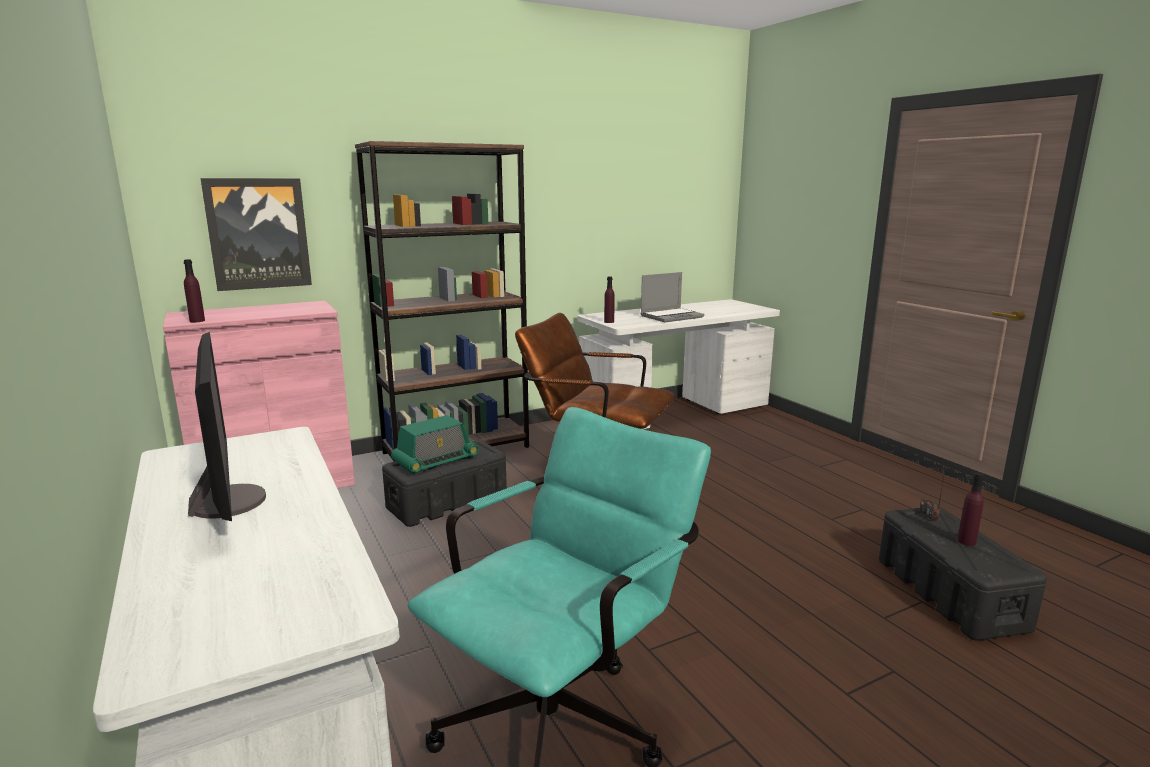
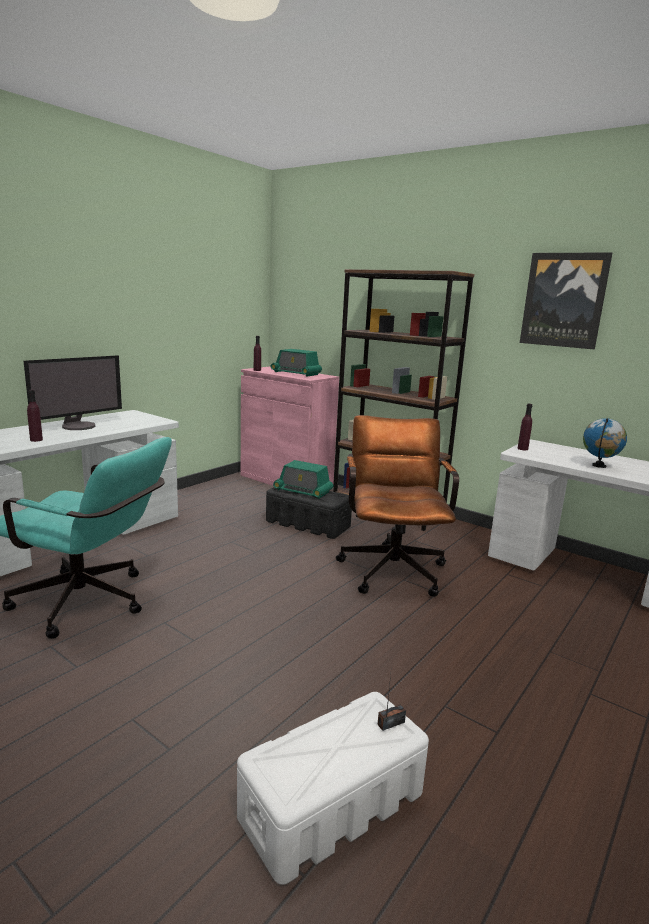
camera: 65 degrees right, 0 degrees up
picture [201,178,312,291] -> picture moved to [520,252,612,349]
laptop [640,272,704,322] -> globe [583,418,627,468]
black storage box [879,506,1047,641] -> white storage box [237,692,429,885]
purple bottle [957,473,984,546] -> purple bottle moved to [27,390,43,442]
none -> radio [271,349,322,377]

